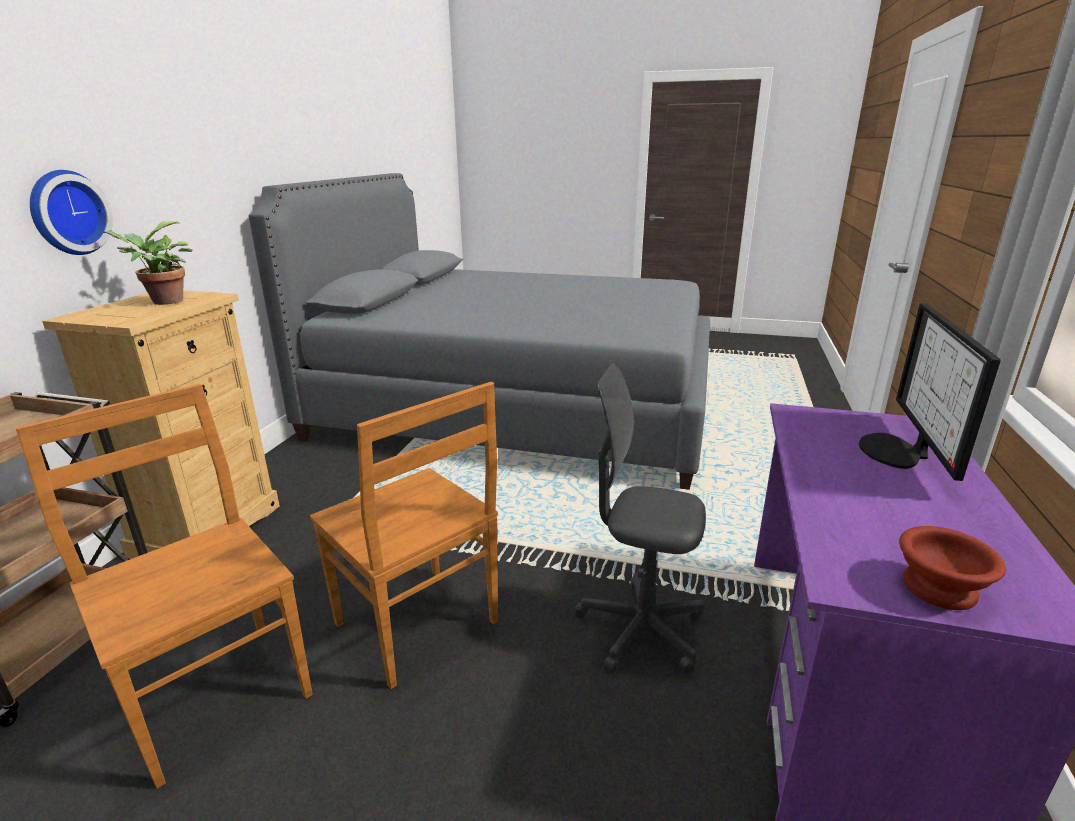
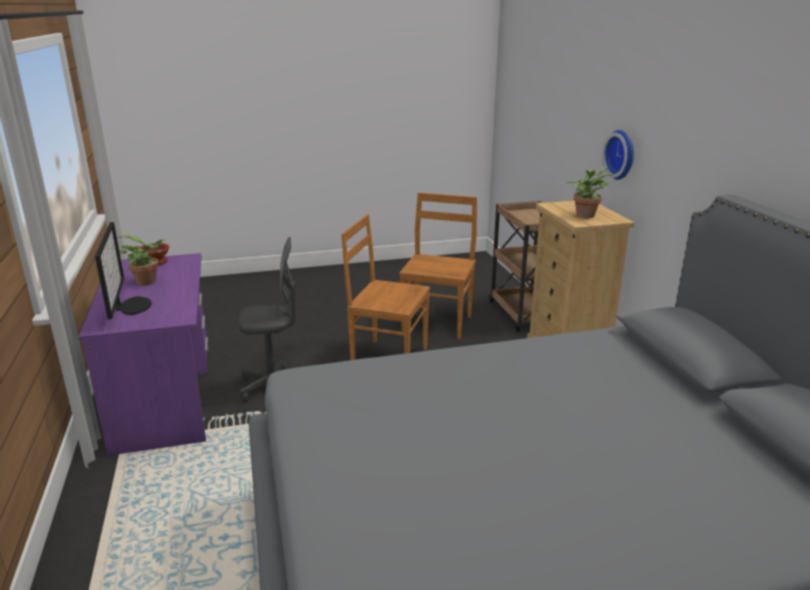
camera: 150 degrees right, 0 degrees up
brown chair [16,384,313,789] -> brown chair turned 90 degrees counterclockwise [399,193,477,339]
none -> potted plant [118,235,166,286]

